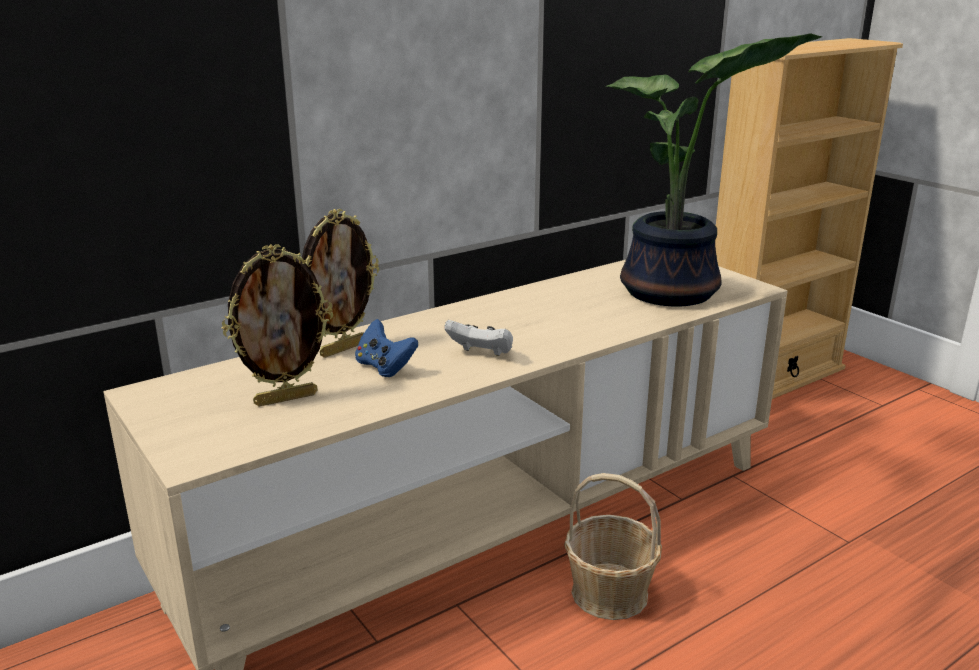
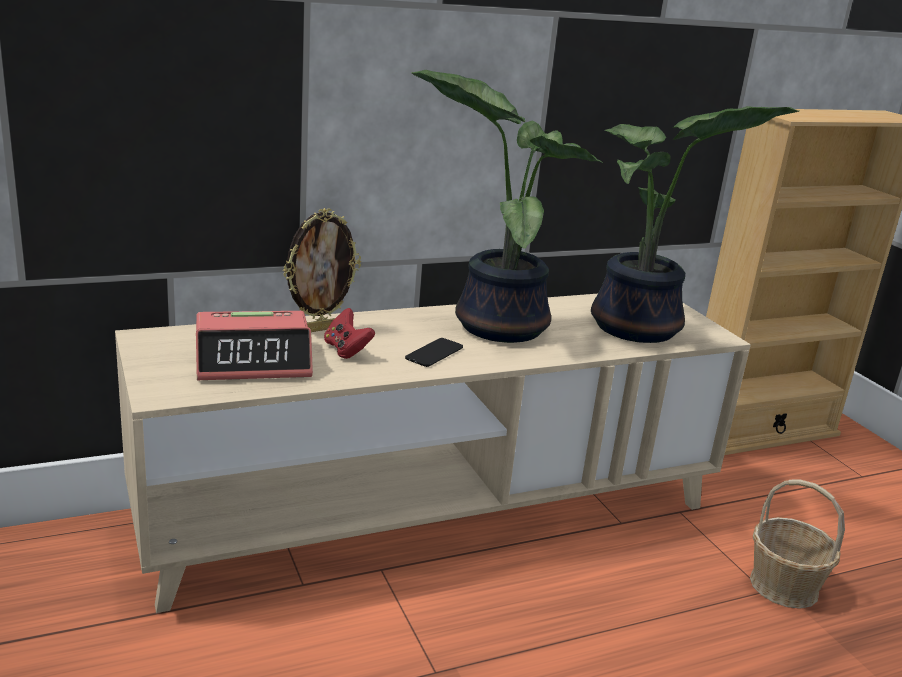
camera: 10 degrees right, 0 degrees up
picture frame [222,244,333,407] -> alarm clock [196,311,313,380]
blue game controller [355,319,418,377] -> red game controller [324,308,375,359]
white game controller [444,320,513,356] -> phone [405,338,463,367]
basket [564,473,662,620] -> basket moved to [750,479,845,609]
none -> potted plant [412,70,603,343]

